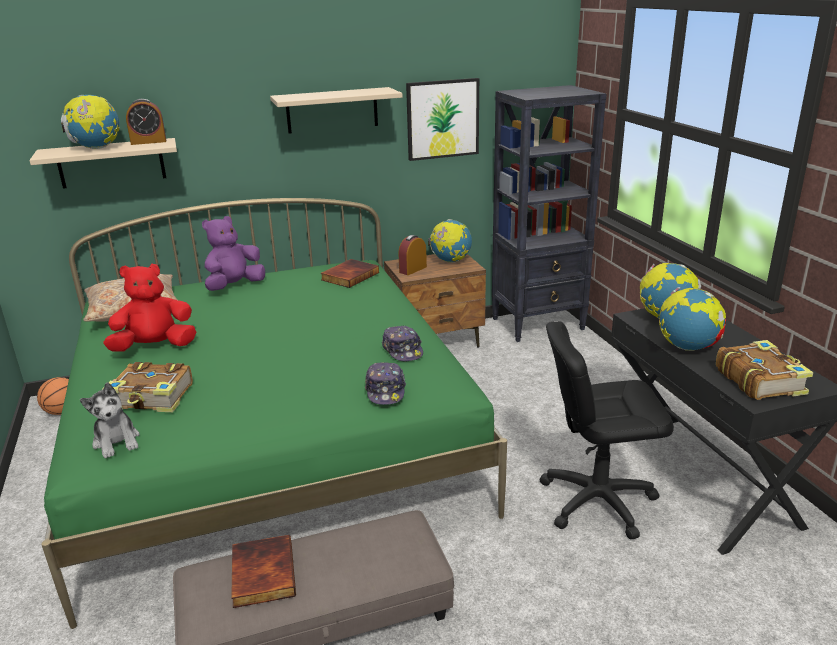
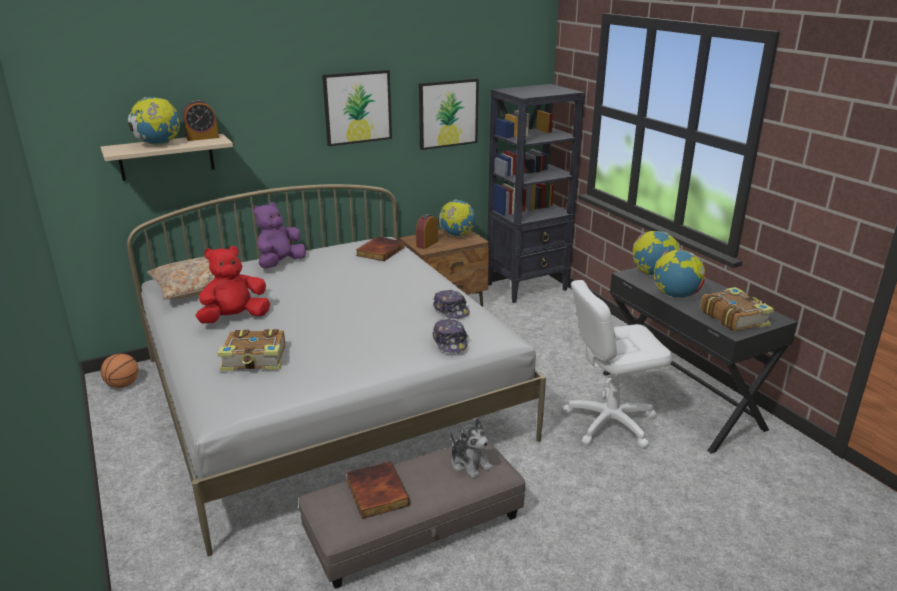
camera: 10 degrees left, 0 degrees up
green bed [41,198,507,629] -> white bed [127,184,546,556]
plush toy [80,382,140,458] -> plush toy moved to [450,418,492,479]
beige shelf [270,87,402,134] -> picture [322,70,392,146]
black office chair [539,321,674,540] -> white office chair [562,280,672,448]

